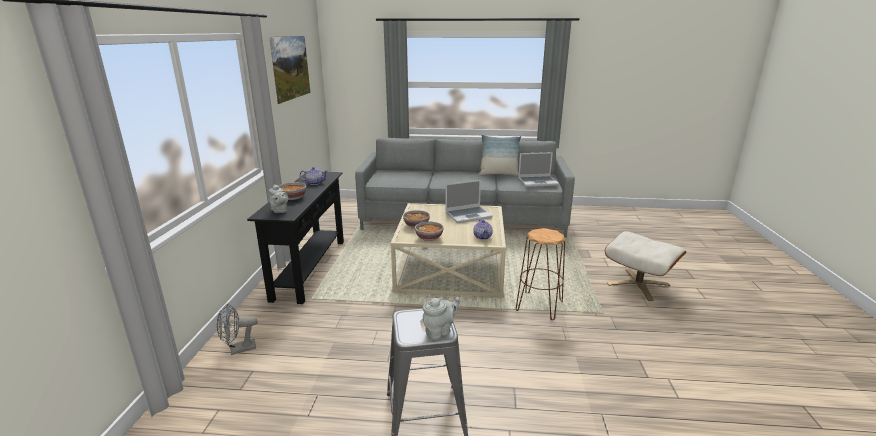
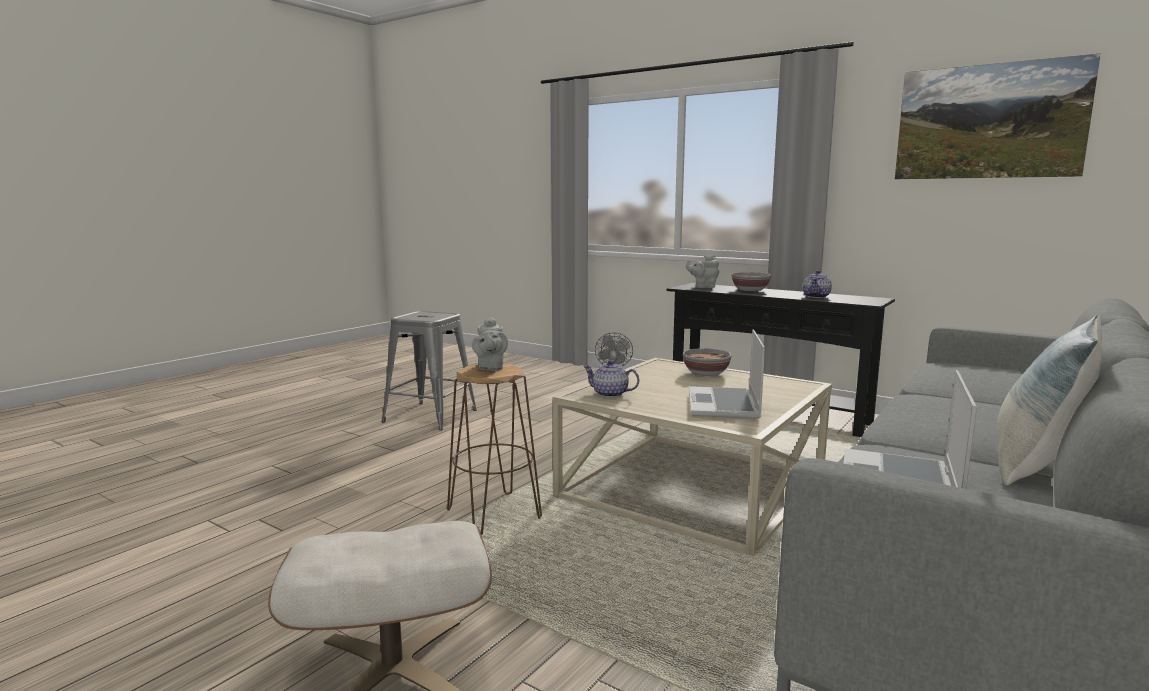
camera: 120 degrees right, 10 degrees down
bowl [415,222,444,241] -> none
grey teapot [423,297,459,340] -> grey teapot moved to [472,317,508,371]

